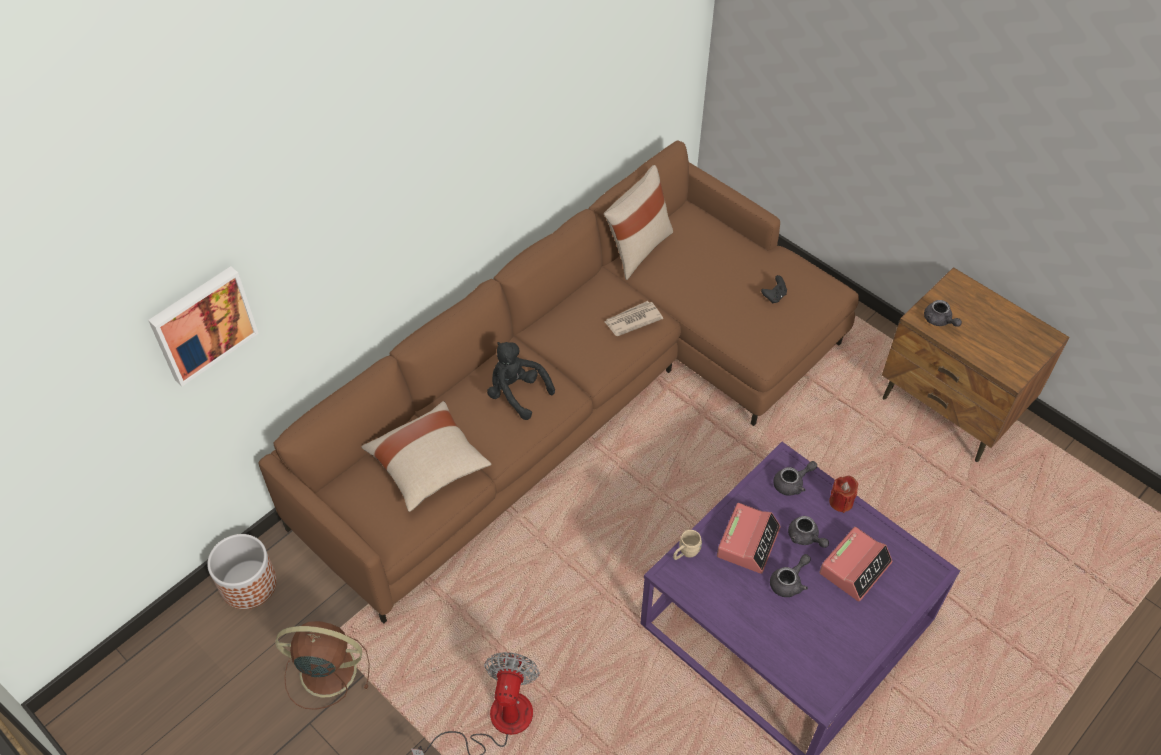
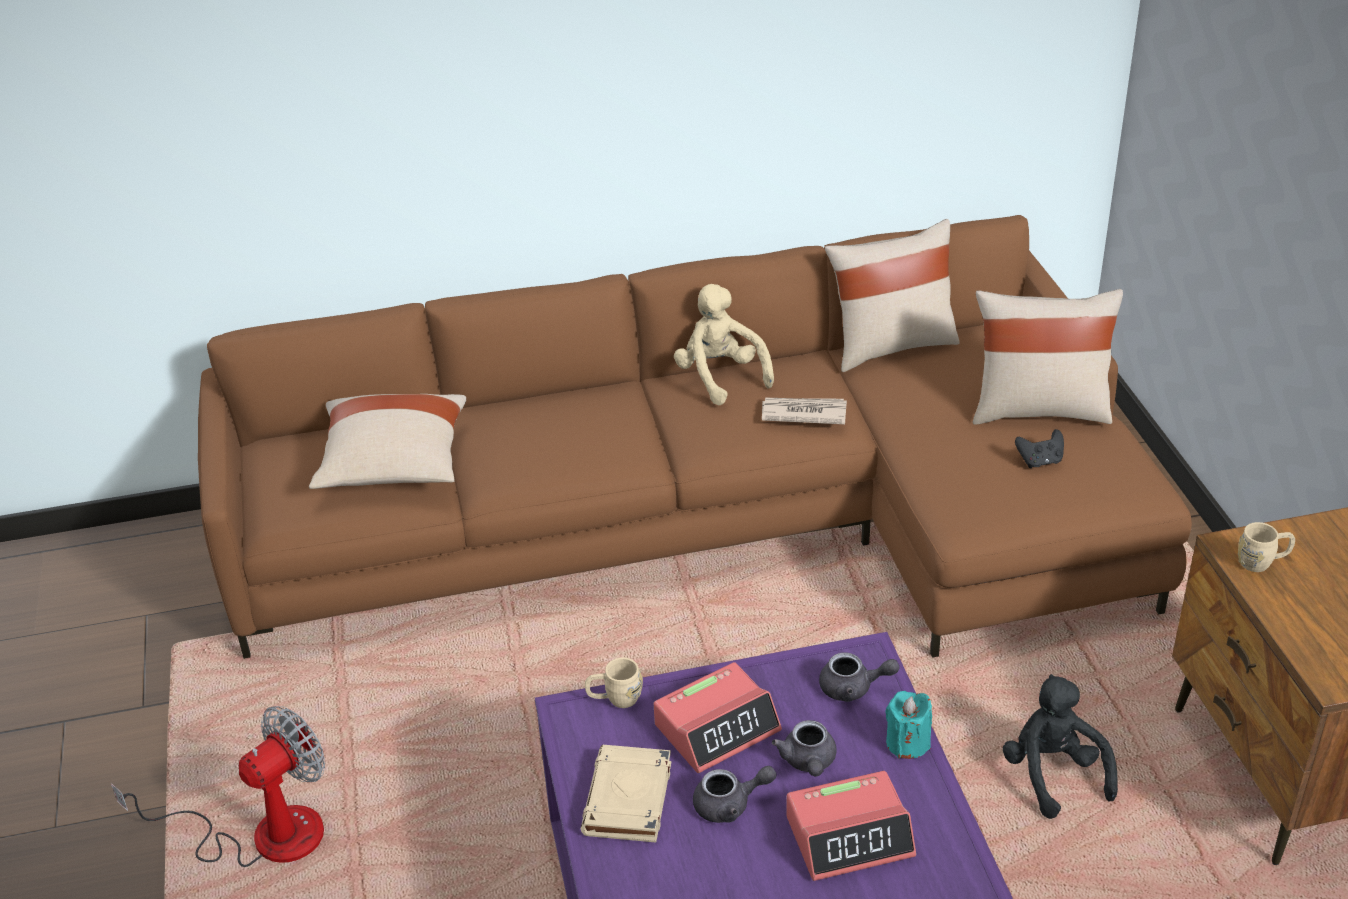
camera: 35 degrees right, 15 degrees down
picture [148,266,259,386] -> none
planter [207,534,277,609] -> none
brown fan [275,621,370,710] -> none
black plush toy [487,342,555,420] -> black plush toy moved to [1002,674,1118,819]
red candle [829,476,858,513] -> turquoise candle [885,691,932,759]
grey teapot [924,300,962,327] -> beige mug [1238,522,1295,572]
none -> beige book [581,745,671,843]
none -> beige plush toy [674,284,774,405]
none -> beige pillow [973,289,1123,425]

